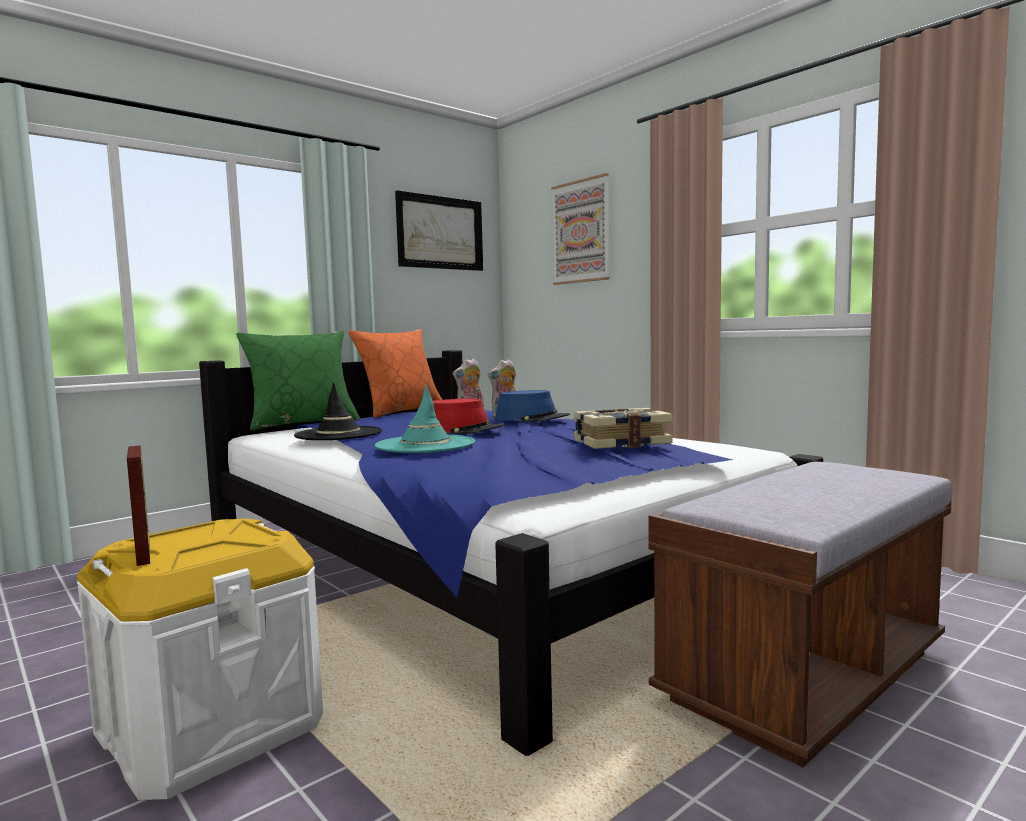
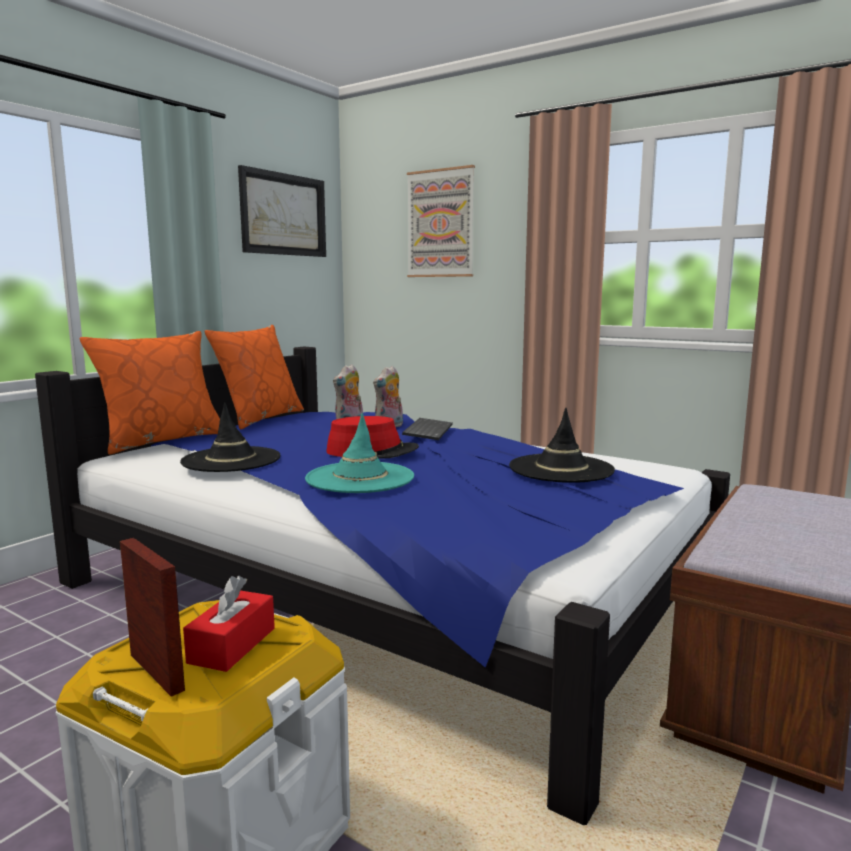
camera: 15 degrees left, 5 degrees up
green pillow [236,330,360,431] -> orange pillow [80,331,220,455]
blue hat [496,390,570,422] -> keyboard [402,418,453,440]
book [573,408,673,449] -> black hat [509,408,615,483]
none -> red tissue box [183,576,275,672]

